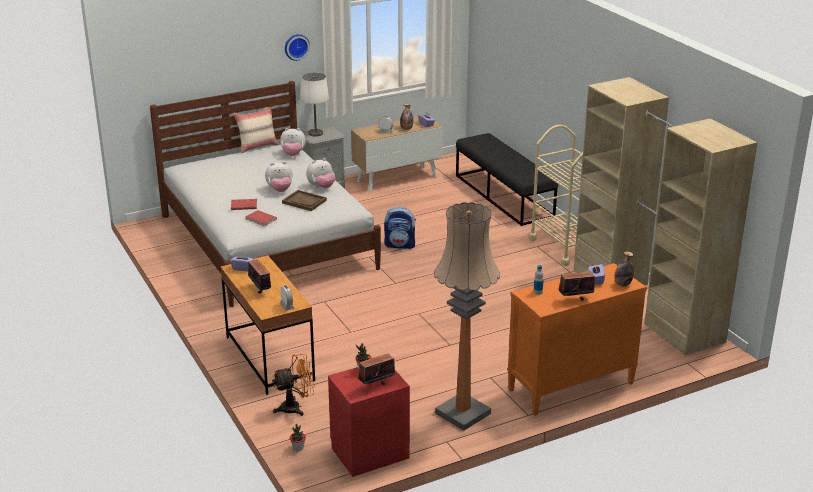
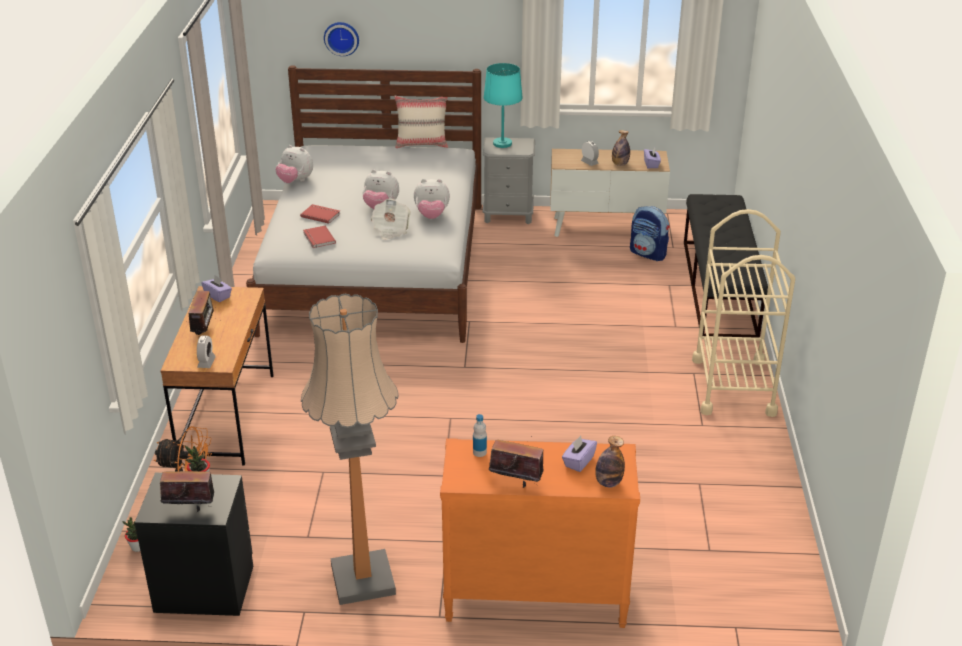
camera: 30 degrees right, 5 degrees up
plush toy [280,128,306,156] -> plush toy moved to [275,145,313,183]
brown tray [282,190,327,211] -> newspaper [371,199,411,240]
wall clock [285,34,310,61] -> wall clock moved to [324,22,359,56]
white table lamp [300,72,329,136] -> turquoise table lamp [484,63,523,148]
red nightstand [328,367,410,477] -> black nightstand [135,473,253,616]
backpack [384,207,416,249] -> backpack moved to [630,206,670,261]
beige wardrobe [574,77,758,355] -> none

